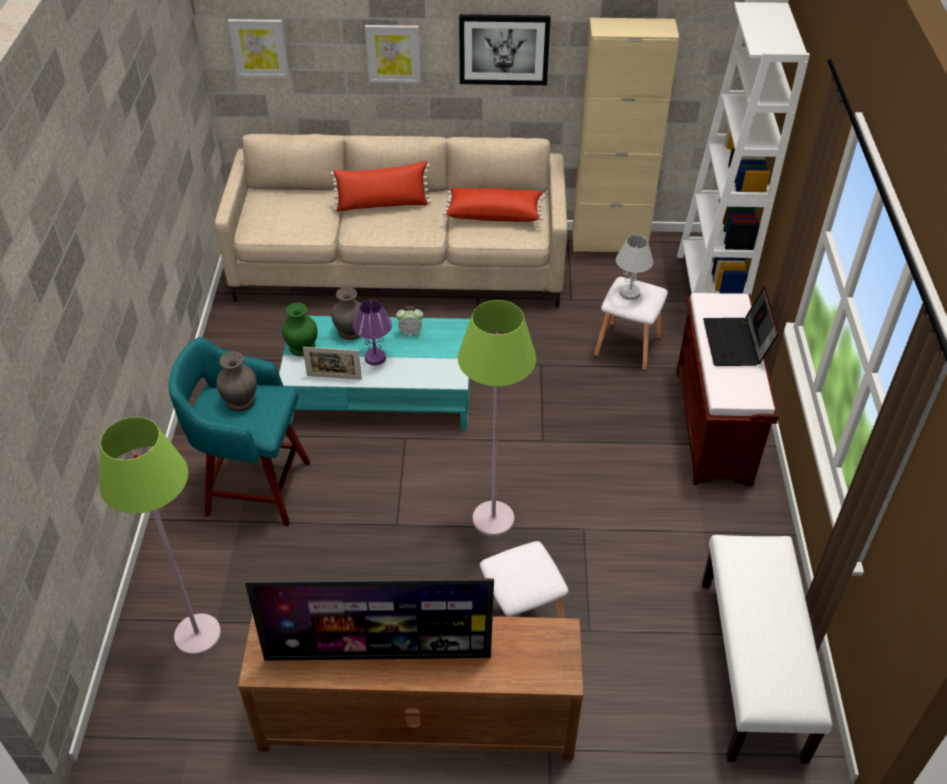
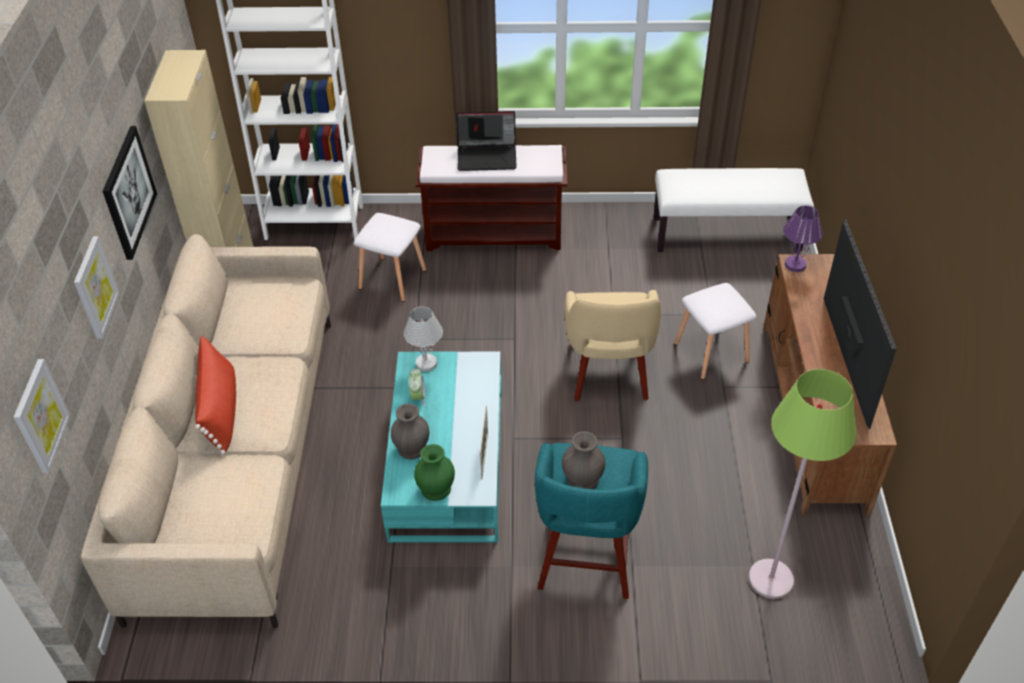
camera: 90 degrees left, 0 degrees up
purple table lamp [353,299,392,365] -> purple table lamp moved to [783,205,823,272]
red pillow [443,188,546,222] -> none
green floor lamp [458,300,536,536] -> beige armchair [564,290,661,401]
white table lamp [616,235,653,300] -> white table lamp moved to [403,307,443,372]

